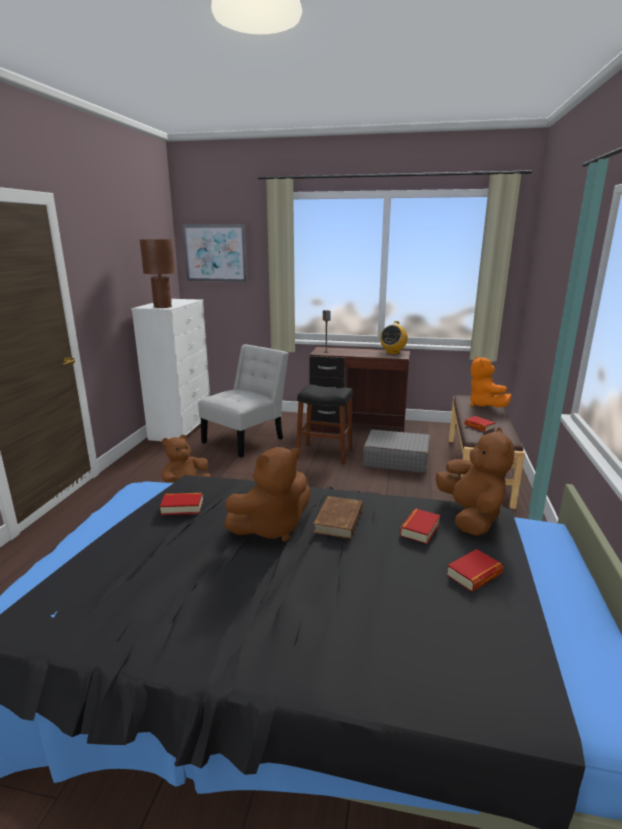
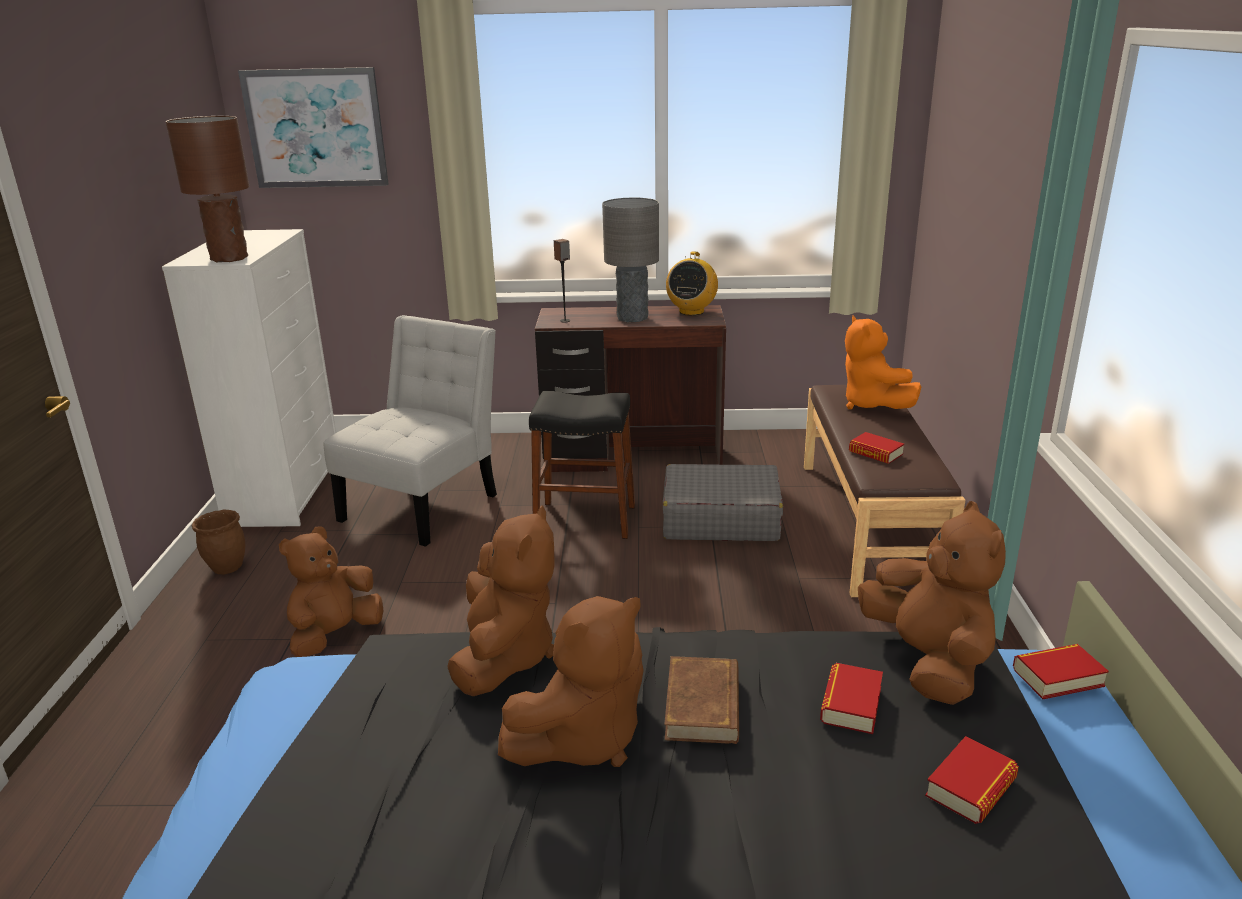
camera: 10 degrees left, 5 degrees up
book [160,493,203,515] -> book moved to [1013,644,1109,699]
none -> brown planter [192,509,245,575]
none -> brown plush toy [447,505,554,696]
none -> grey table lamp [602,198,659,322]

